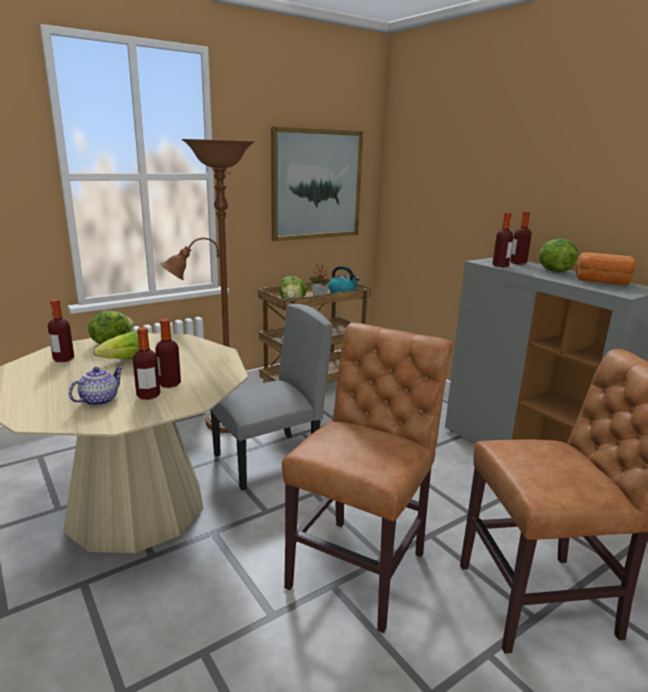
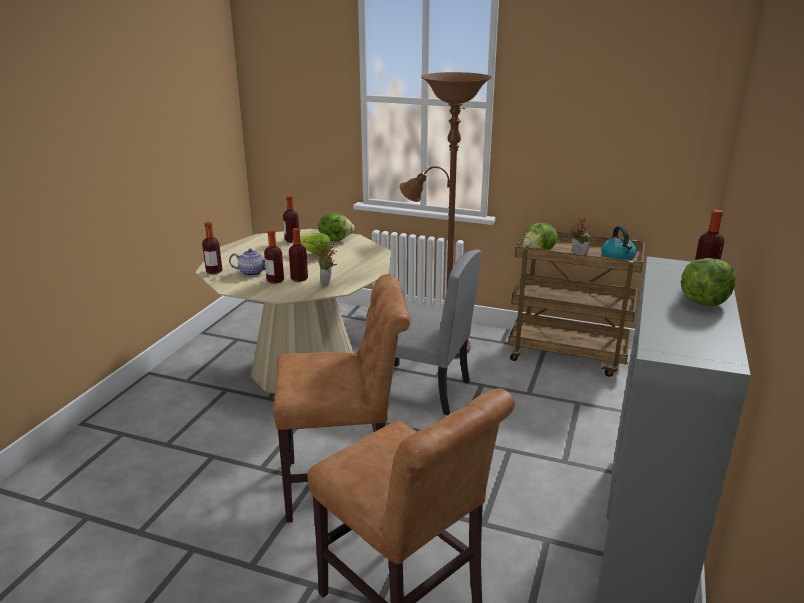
camera: 55 degrees right, 5 degrees up
picture [271,127,363,241] -> none
bottle [492,212,513,267] -> bottle moved to [202,222,222,274]
bread [576,252,636,285] -> none
none -> potted plant [316,242,337,286]

